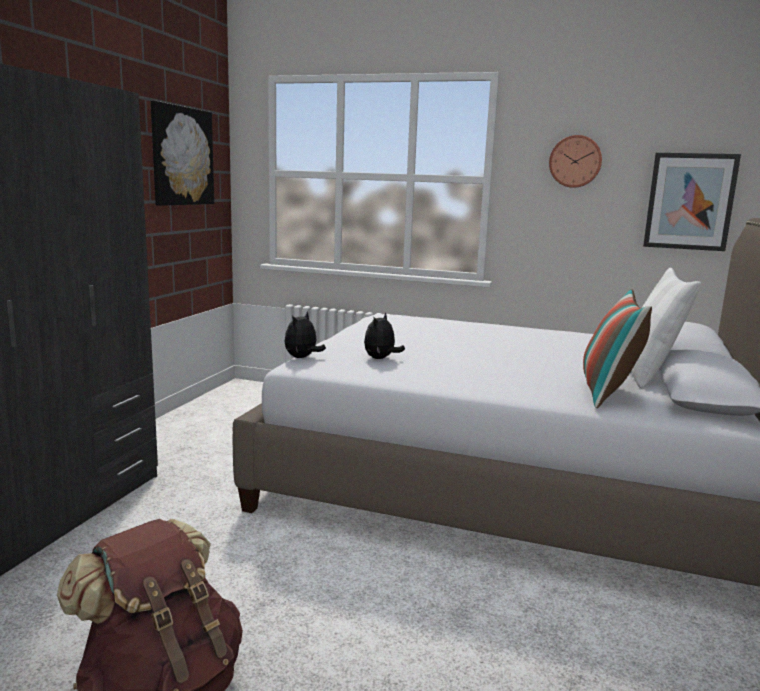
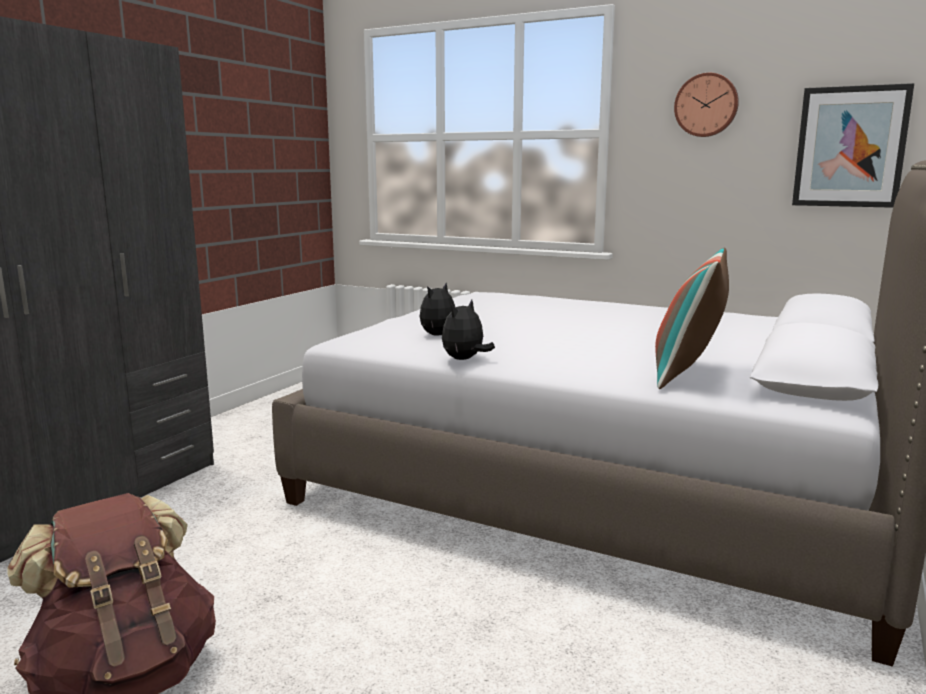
camera: 10 degrees right, 0 degrees up
picture [151,101,214,206] -> none
plush toy [284,311,326,358] -> plush toy moved to [442,300,495,360]
white pillow [631,268,701,388] -> none

